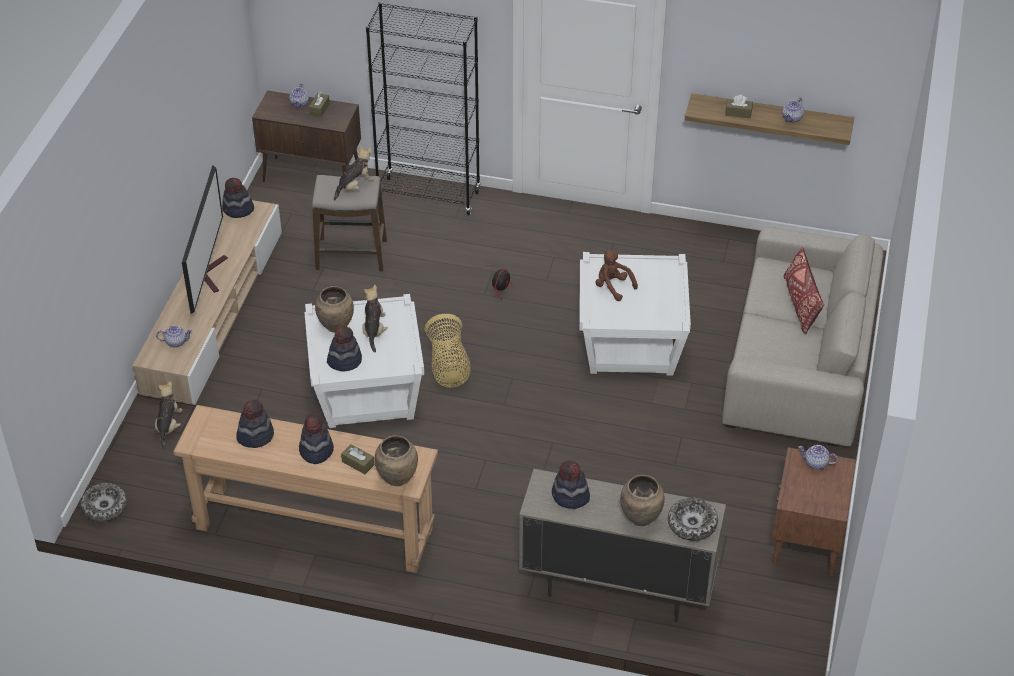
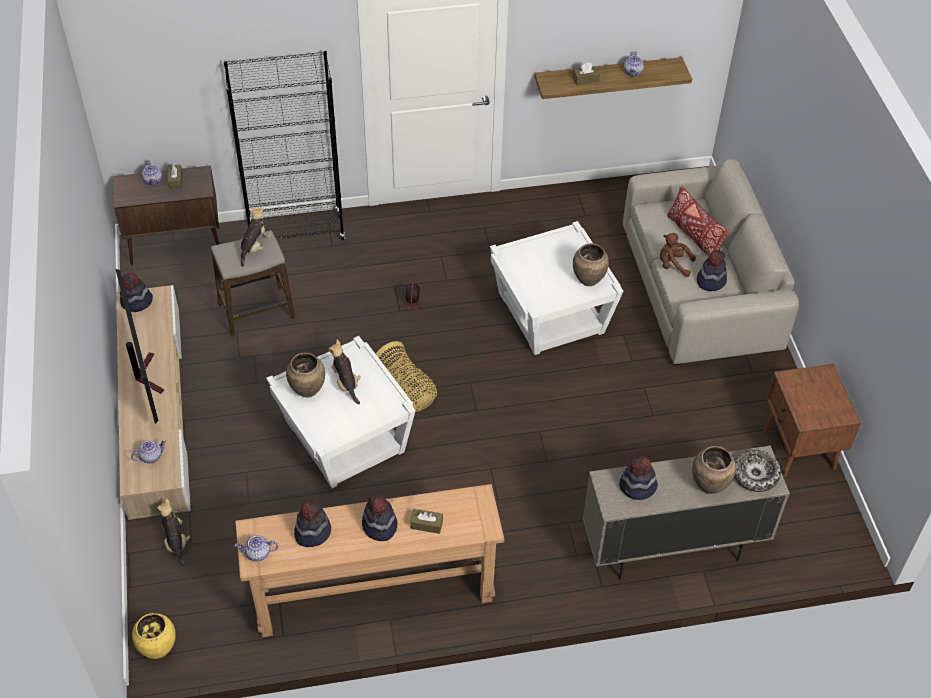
camera: 25 degrees left, 5 degrees up
bowl [81,483,127,522] -> yellow vase [132,613,176,659]
hat [327,327,362,372] -> hat moved to [697,250,727,291]
brown vase [375,435,418,486] -> brown vase moved to [573,243,609,286]
brown plush toy [595,250,638,301] -> brown plush toy moved to [660,233,696,277]
teapot [799,445,838,470] -> teapot moved to [235,535,278,561]

